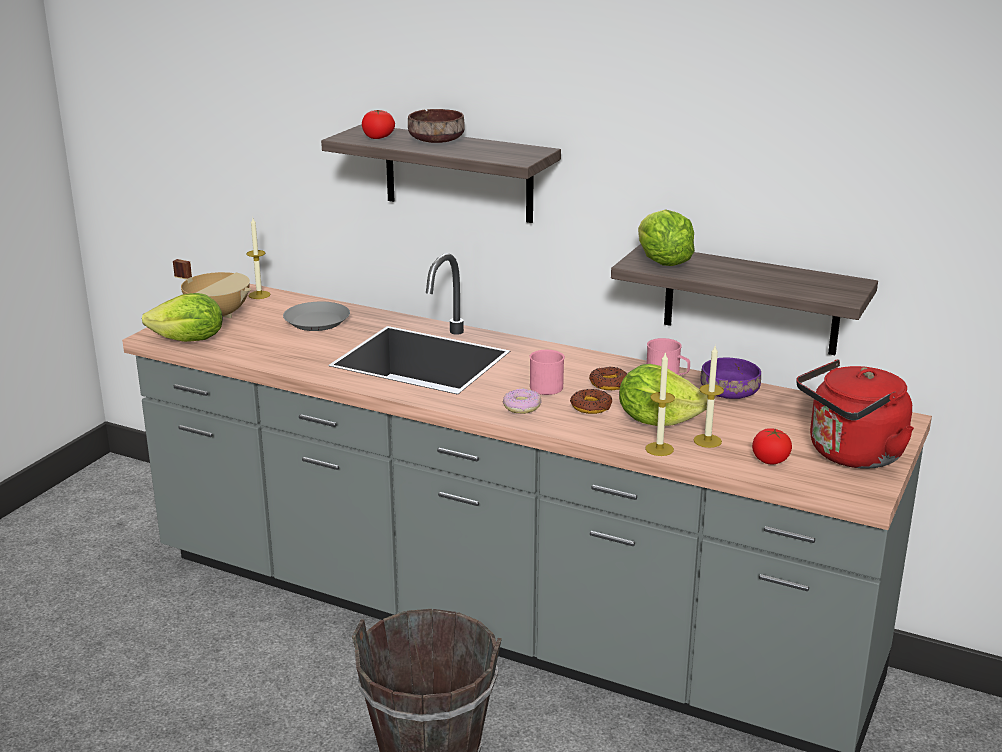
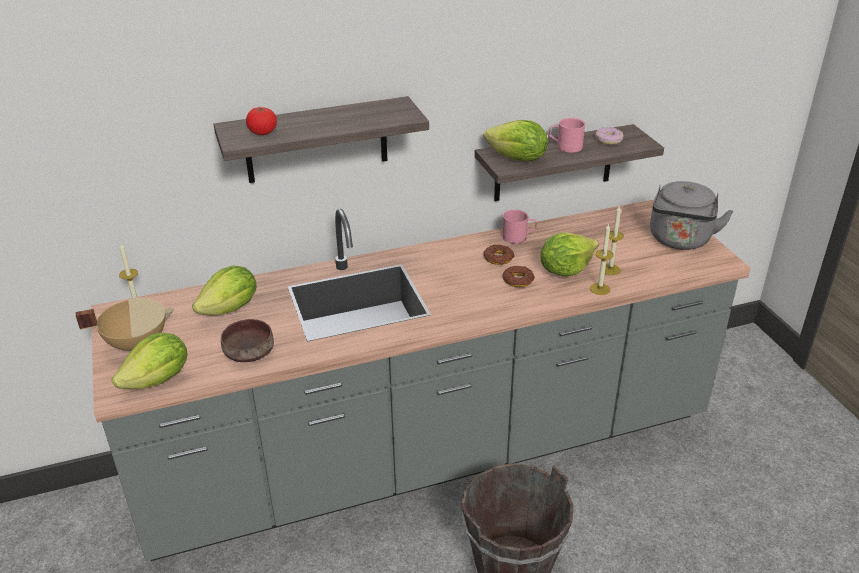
camera: 45 degrees left, 10 degrees up
grey plate [283,301,350,331] -> lettuce [192,266,256,316]
brown bowl [408,109,465,143] -> brown bowl moved to [221,319,274,362]
donut [503,389,542,414] -> donut moved to [595,127,624,145]
pink mug [530,350,565,395] -> pink mug moved to [549,118,586,153]
purple bowl [700,358,761,399] -> none
tomato [752,428,792,465] -> none
red kettle [796,360,914,469] -> grey kettle [650,181,733,250]

